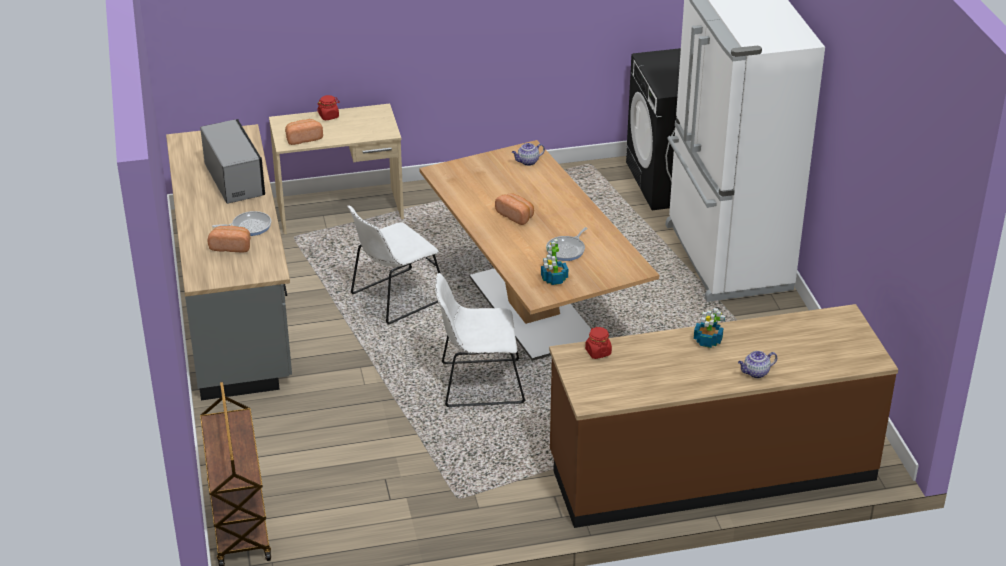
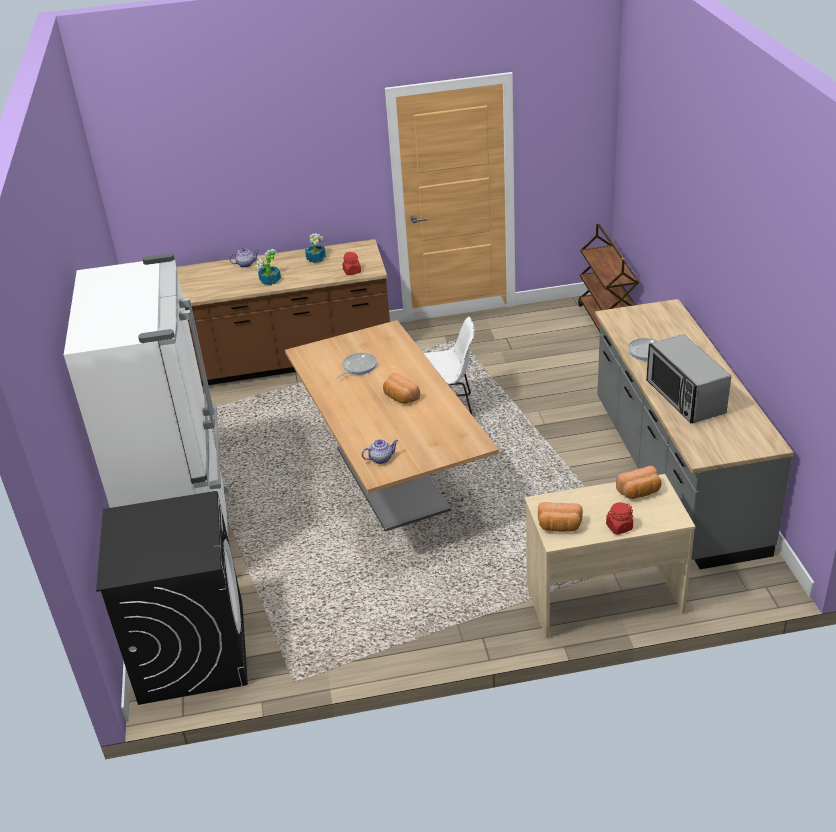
camera: 175 degrees left, 0 degrees up
bread [208,226,250,252] -> bread moved to [538,502,583,532]
white chair [347,205,441,325] -> none
potted plant [541,239,568,285] -> potted plant moved to [305,233,326,263]

